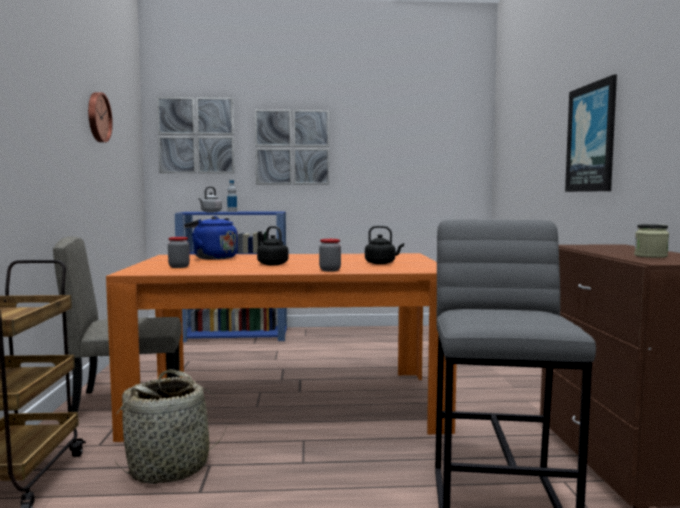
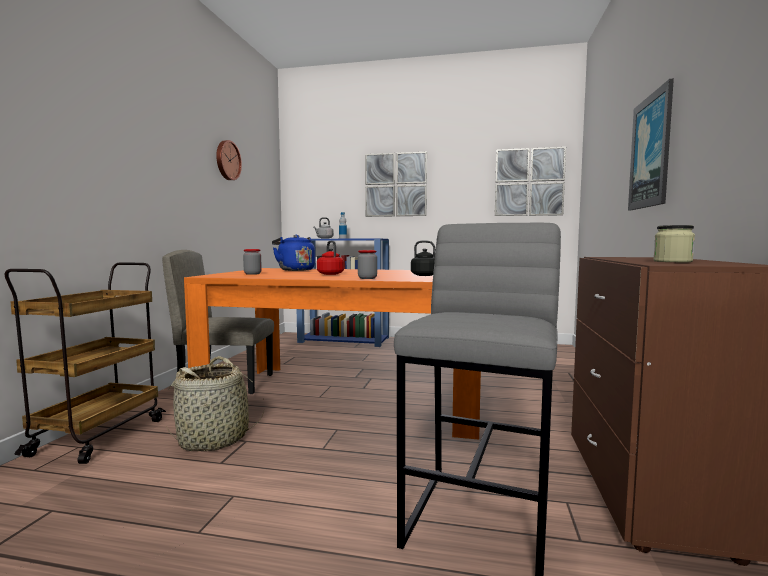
camera: 15 degrees right, 0 degrees up
picture [157,97,235,173] -> picture moved to [495,147,566,216]
black kettle [257,226,288,265] -> red kettle [317,241,344,275]

